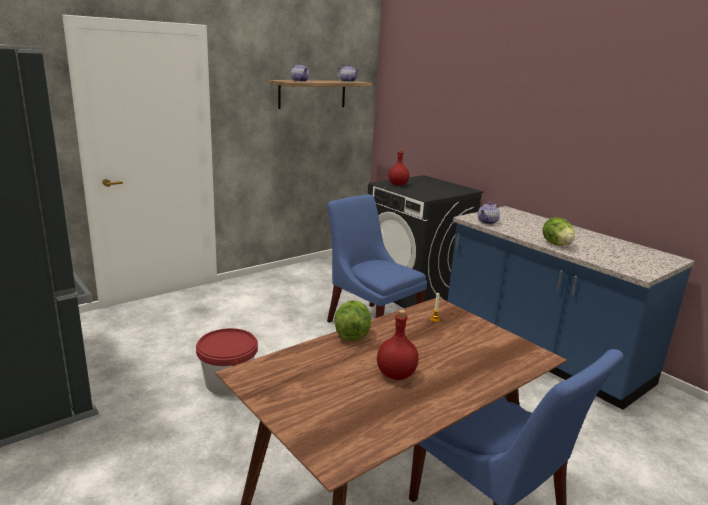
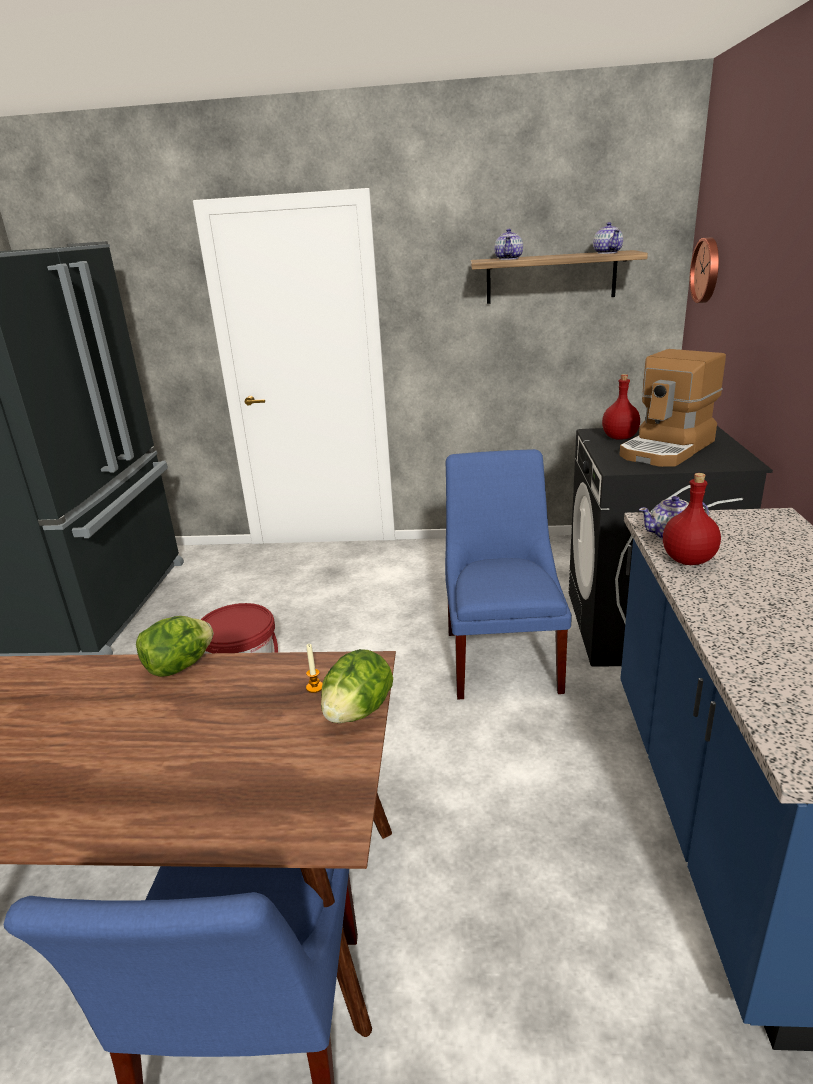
camera: 45 degrees right, 5 degrees up
red bottle [377,309,419,380] -> red bottle moved to [663,473,721,565]
lettuce [543,217,575,246] -> lettuce moved to [321,649,393,723]
none -> coffee machine [619,349,726,467]
none -> wall clock [690,237,719,303]

